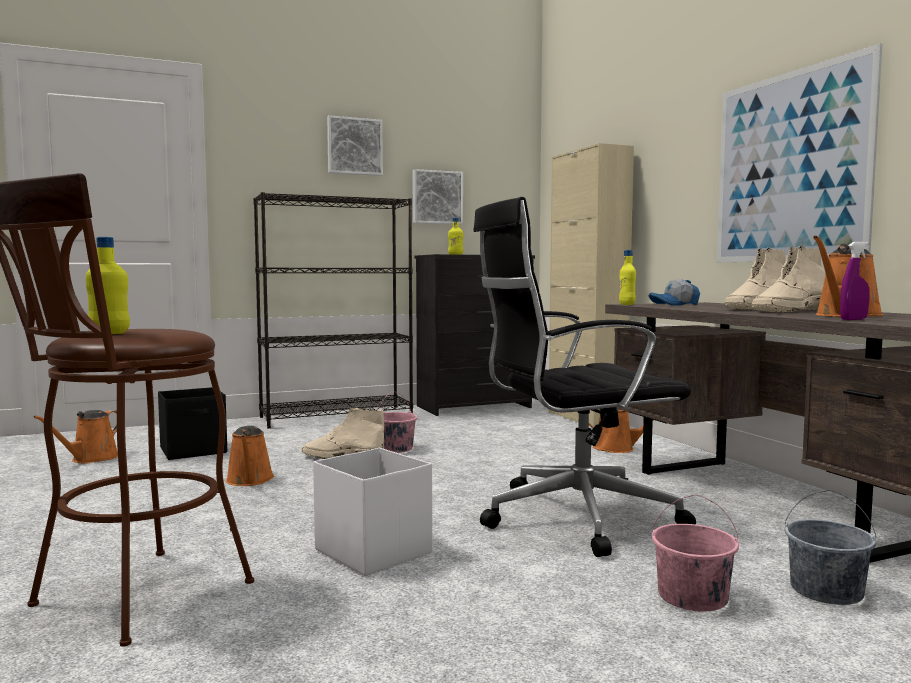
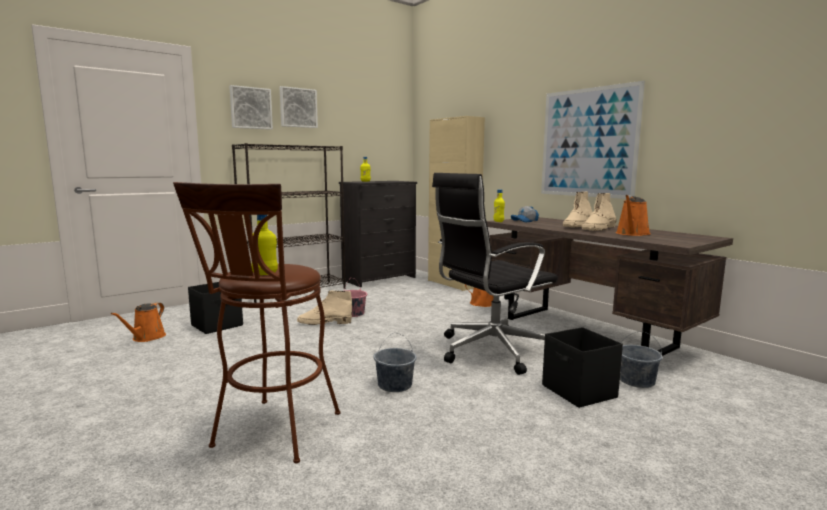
camera: 15 degrees left, 5 degrees up
orange watering can [226,425,274,486] -> none
white storage box [313,448,432,576] -> grey bucket [373,333,417,392]
picture [412,169,463,224] -> picture moved to [229,85,273,130]
pink bucket [652,495,739,612] -> black storage box [542,327,623,408]
purple spray bottle [840,242,870,320] -> none

